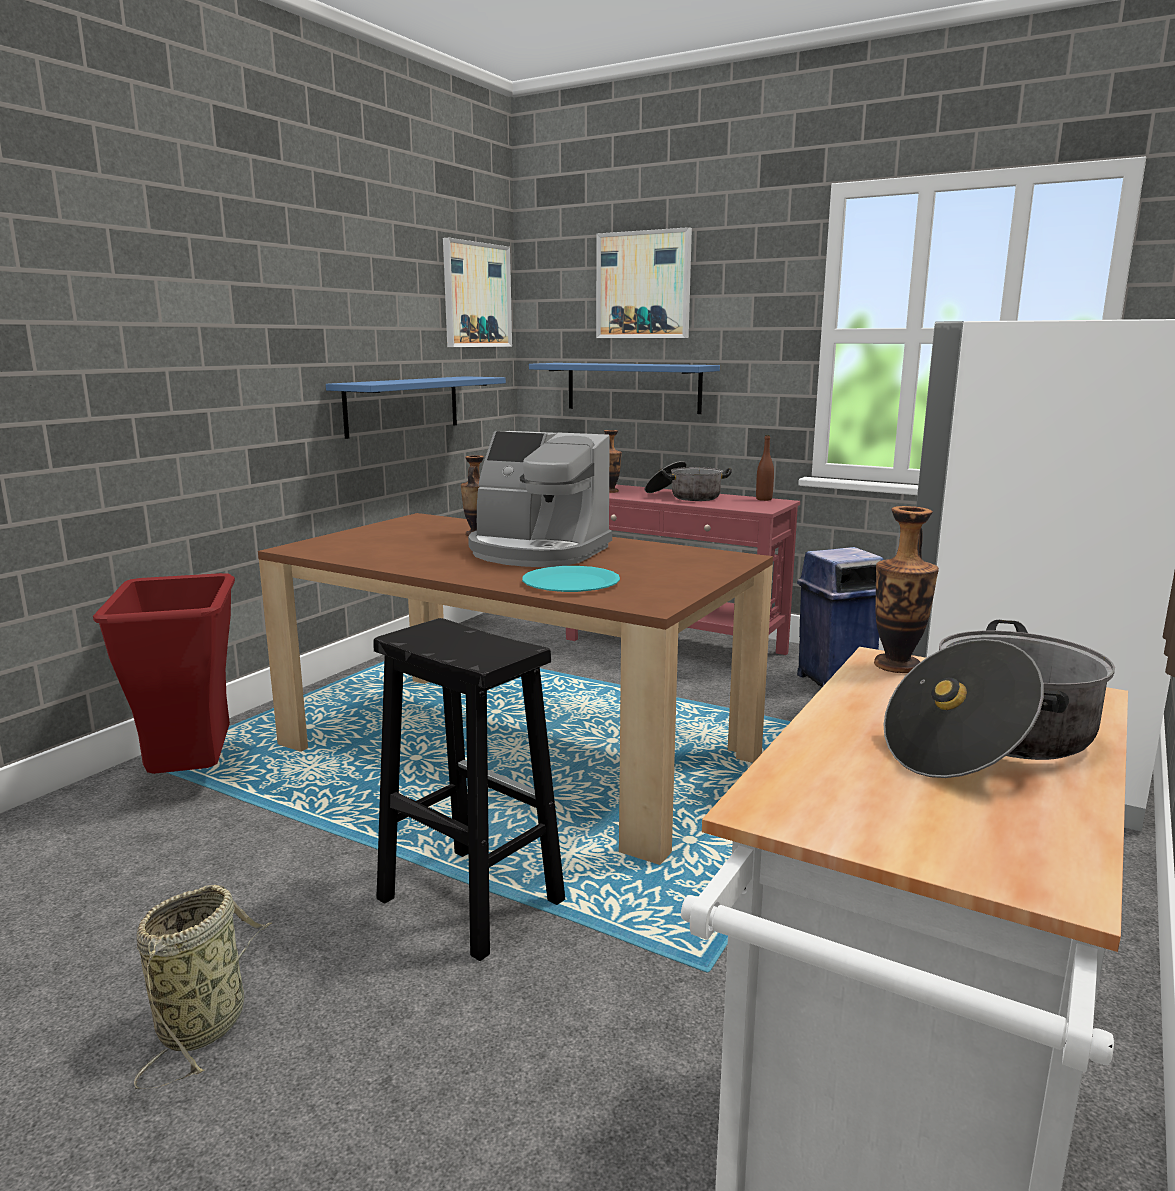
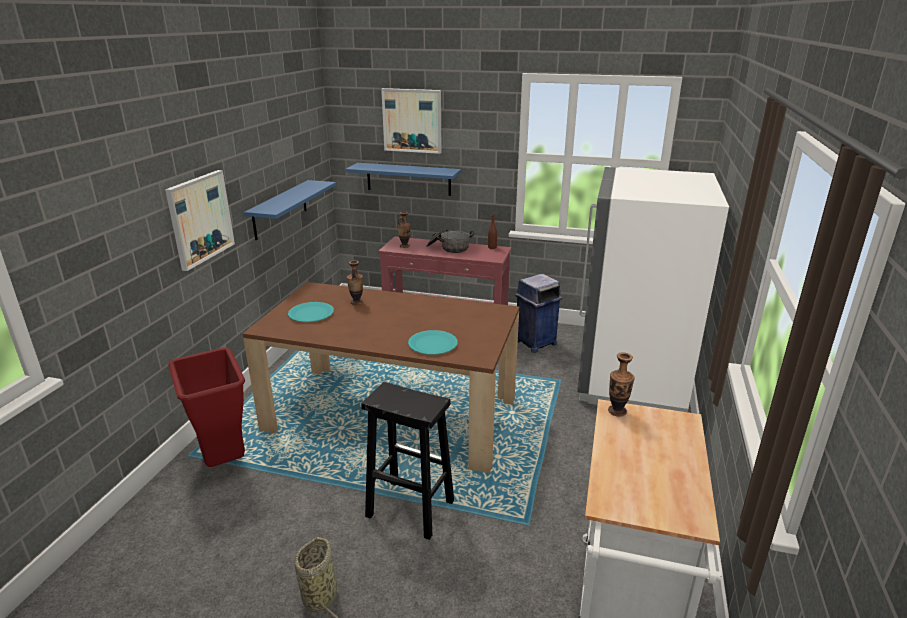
camera: 15 degrees left, 10 degrees up
picture [443,238,512,347] -> picture moved to [165,170,235,271]
coffee machine [468,431,612,567] -> none
cooking pot [884,620,1115,778] -> none
none -> turquoise plate [288,302,334,322]

